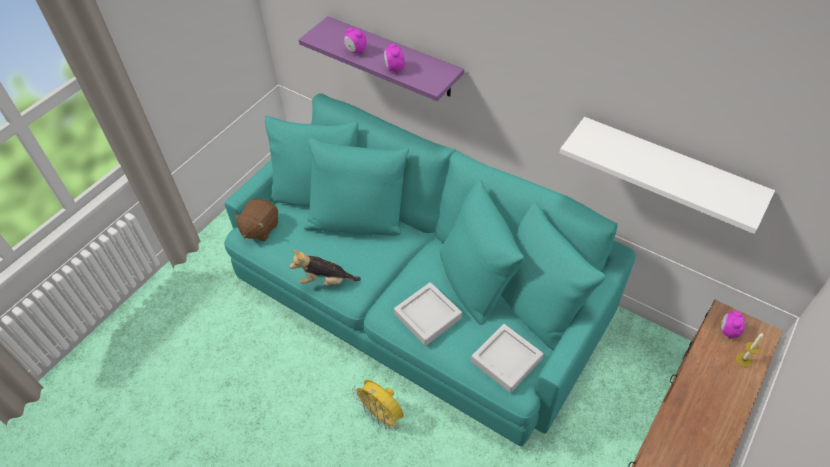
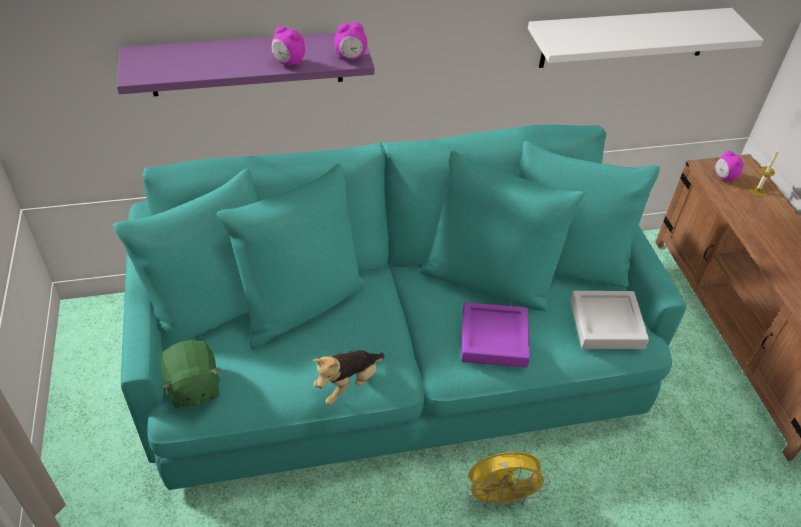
camera: 50 degrees left, 5 degrees down
brown plush toy [233,199,278,241] -> green plush toy [161,340,221,408]
alarm clock [344,27,367,53] -> alarm clock moved to [334,22,367,60]
grey tray [394,282,462,346] -> purple tray [461,302,530,368]

